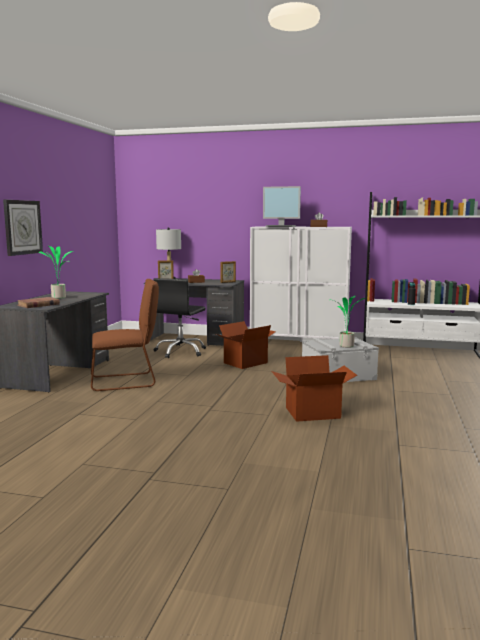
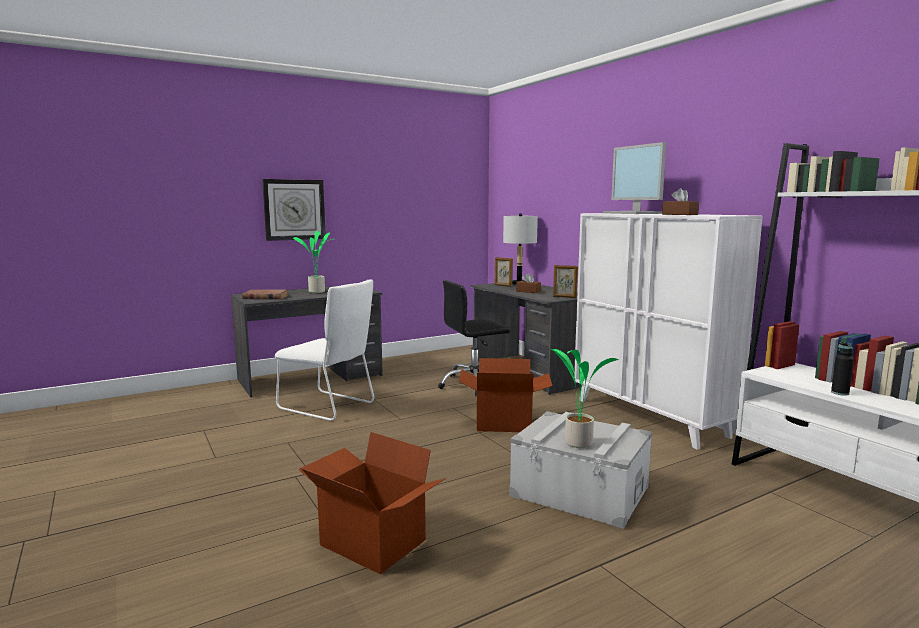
camera: 45 degrees right, 0 degrees up
brown chair [91,279,159,391] -> white chair [275,279,374,421]

